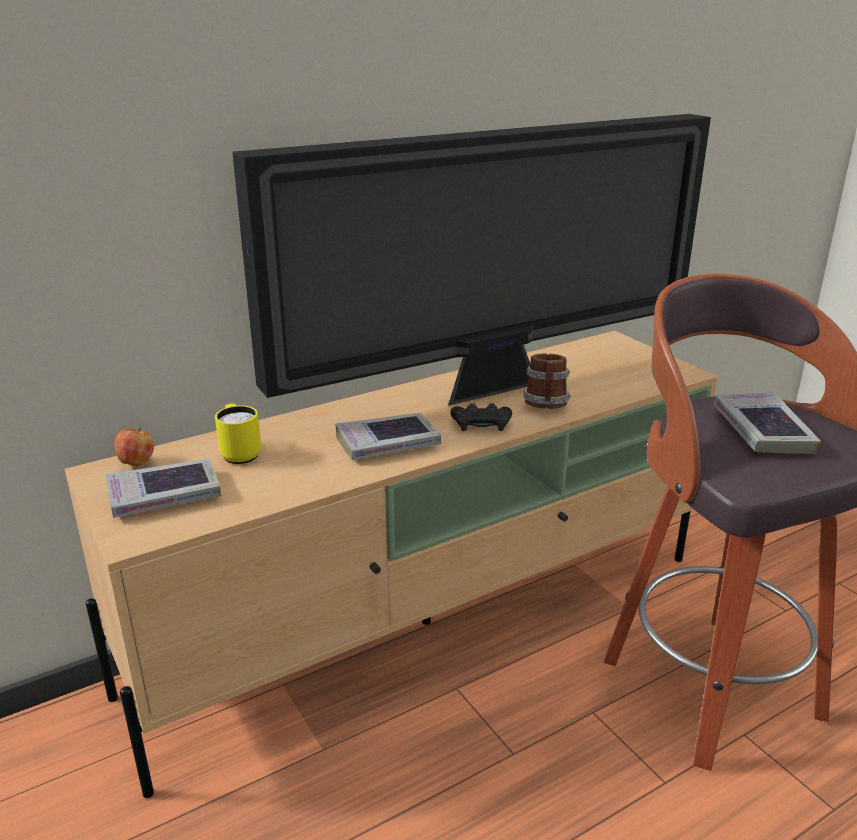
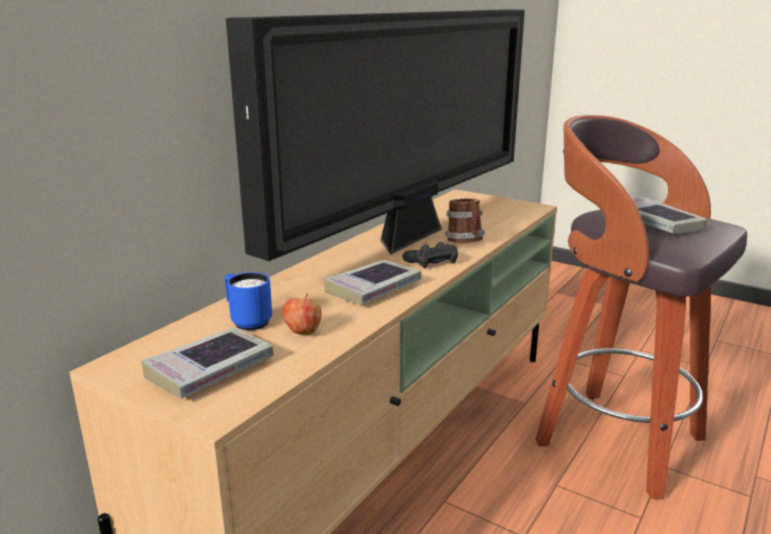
camera: 25 degrees left, 5 degrees down
apple [114,427,154,467] -> apple moved to [282,294,322,335]
yellow mug [215,403,261,464] -> blue mug [224,272,272,331]

